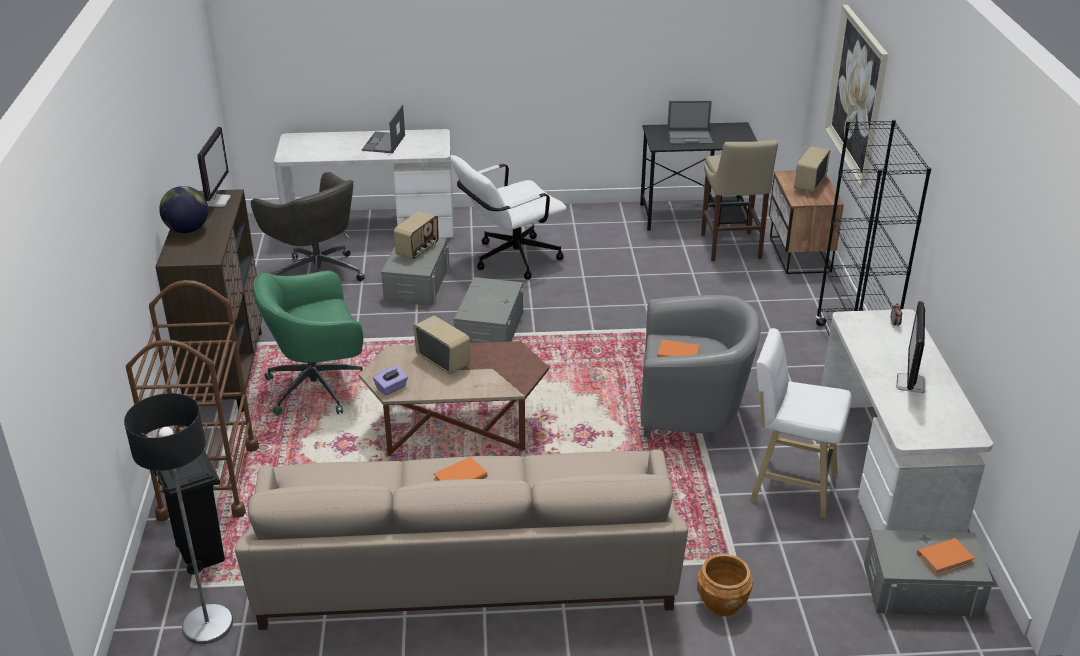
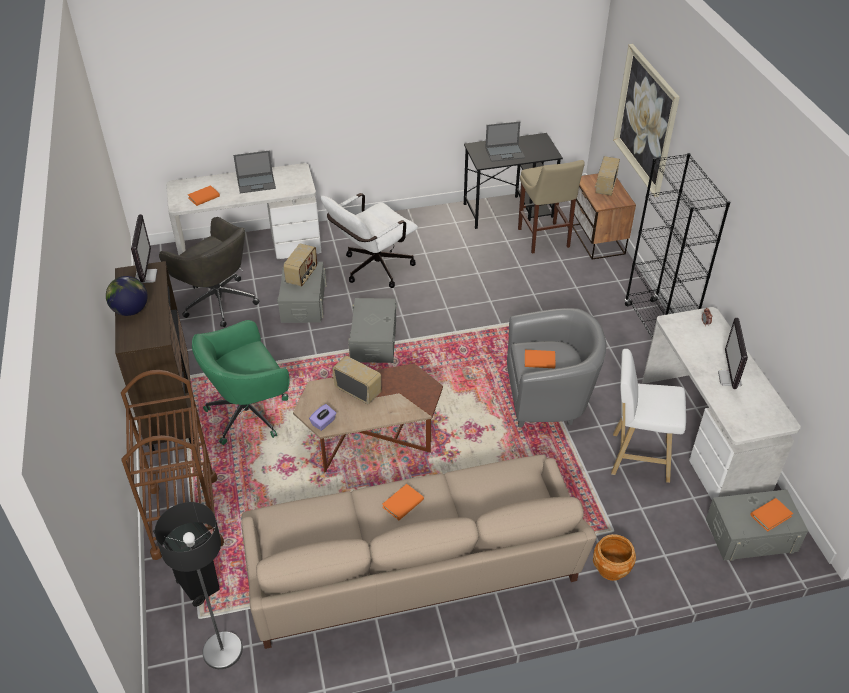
camera: 10 degrees left, 10 degrees up
laptop [362,105,405,153] -> laptop turned 105 degrees counterclockwise [233,150,276,193]
none -> orange book [188,185,220,206]

